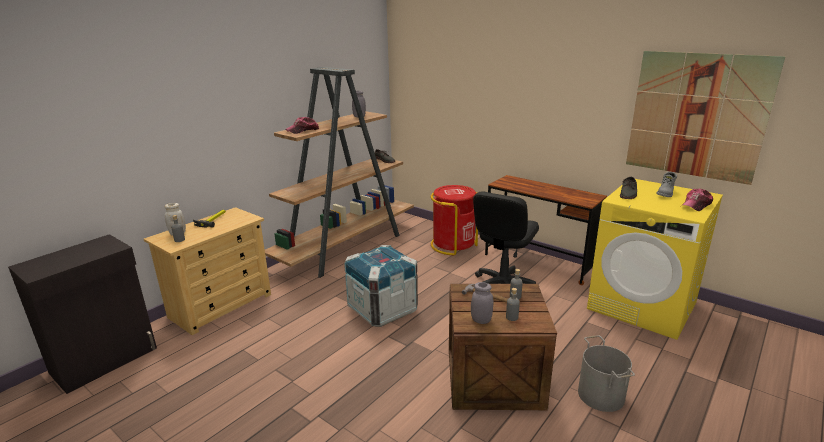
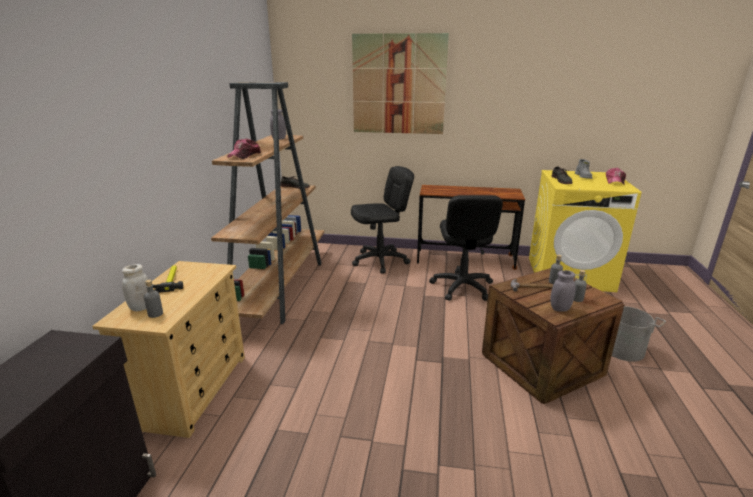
camera: 30 degrees left, 0 degrees up
crate [344,245,418,327] -> none
red trash can [431,185,478,255] -> black office chair [351,166,414,273]
picture [626,51,785,185] -> picture moved to [352,33,449,134]

